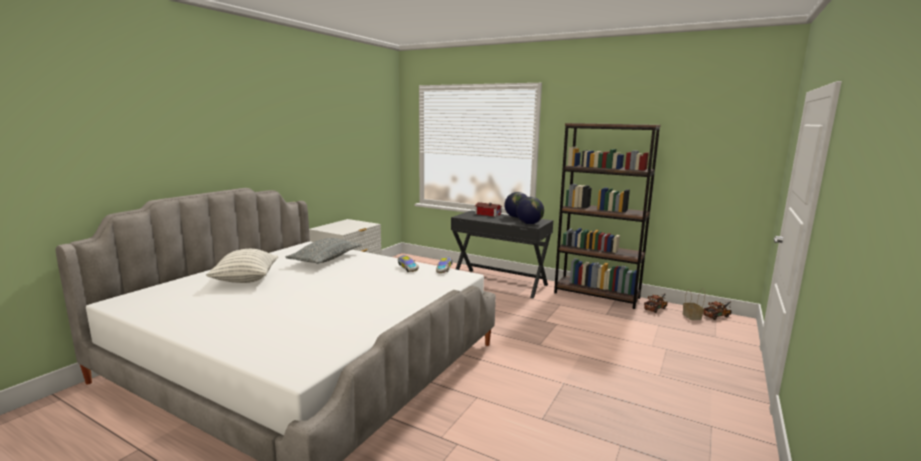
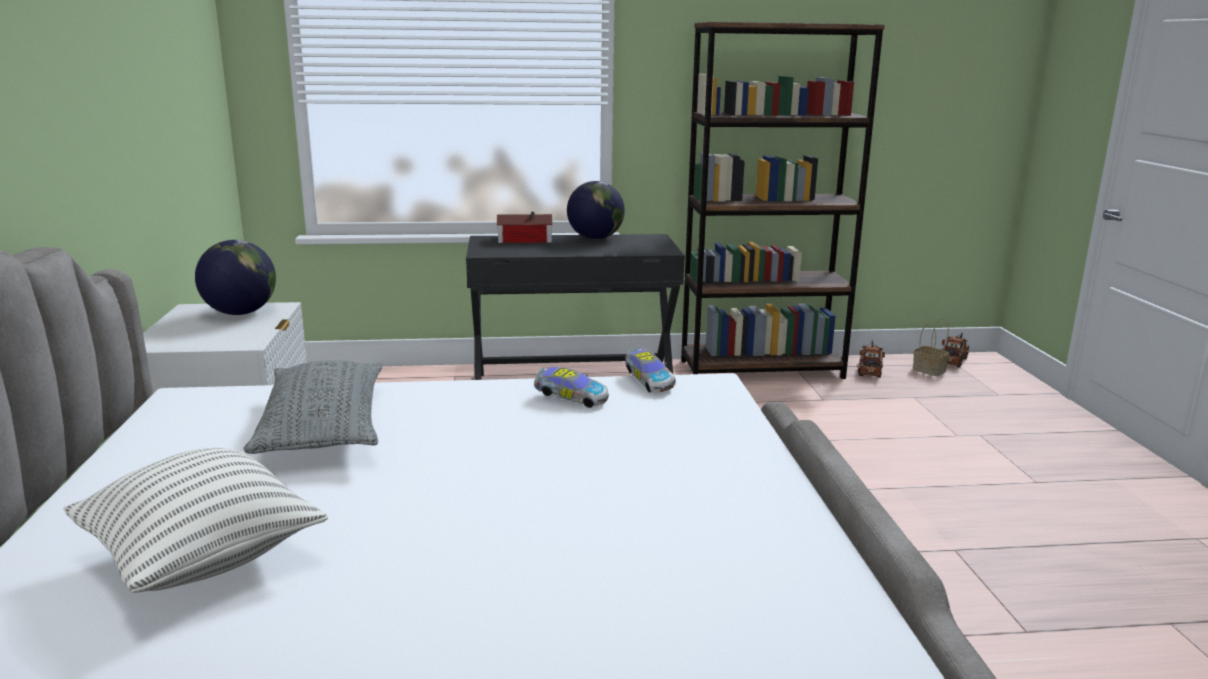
camera: 35 degrees left, 5 degrees up
globe [516,197,544,224] -> globe moved to [195,240,276,315]

